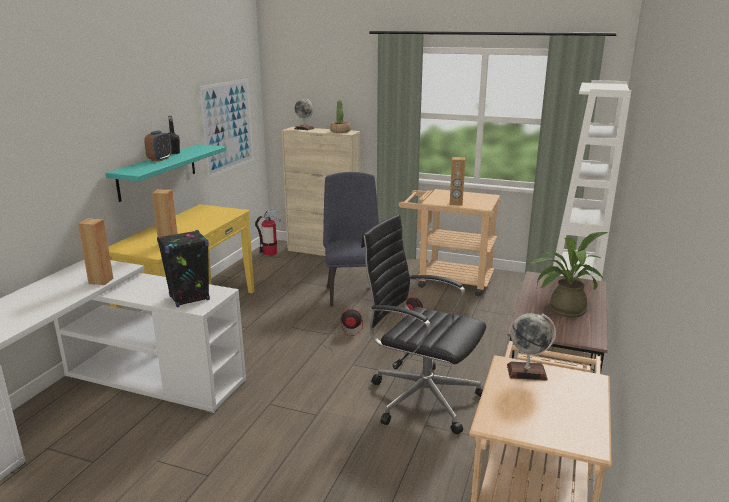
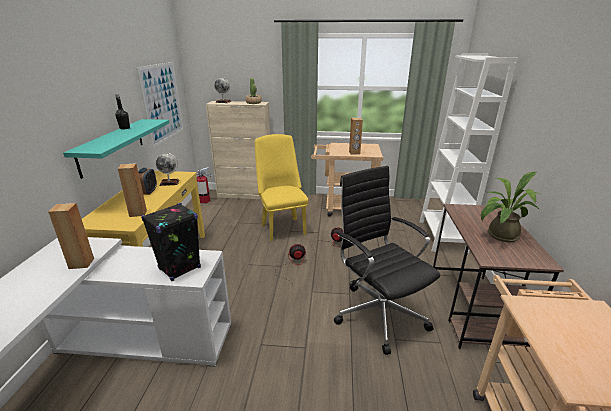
camera: 15 degrees left, 5 degrees up
alarm clock [144,131,172,161] -> alarm clock moved to [138,168,157,195]
blue chair [323,172,379,306] -> yellow chair [255,134,308,241]
black office chair [361,214,486,434] -> black office chair turned 45 degrees clockwise [334,166,440,355]
globe [507,313,556,381] -> globe moved to [156,153,180,186]

